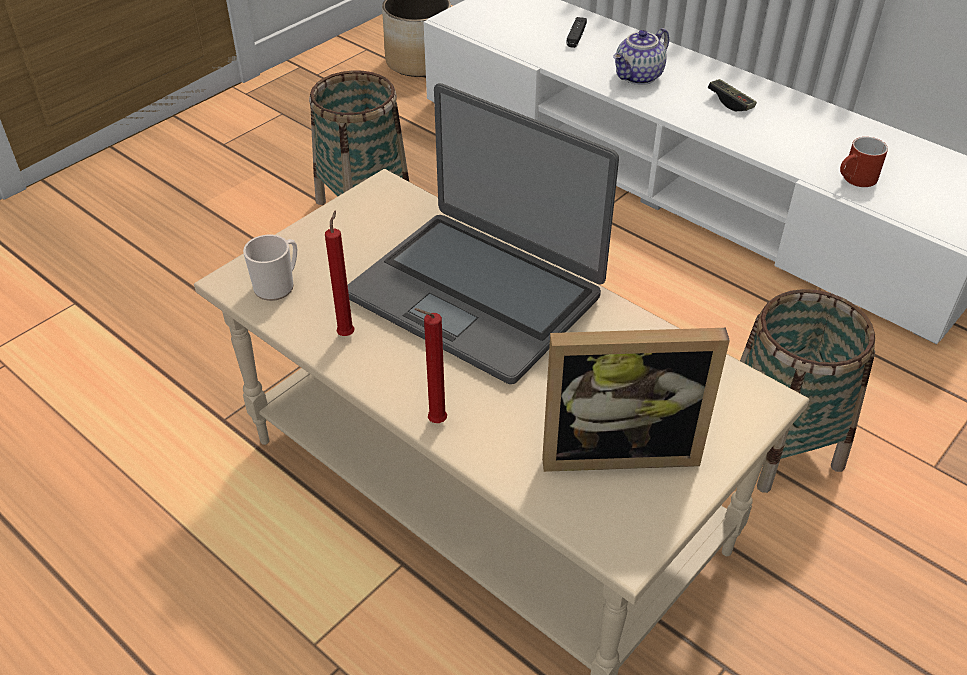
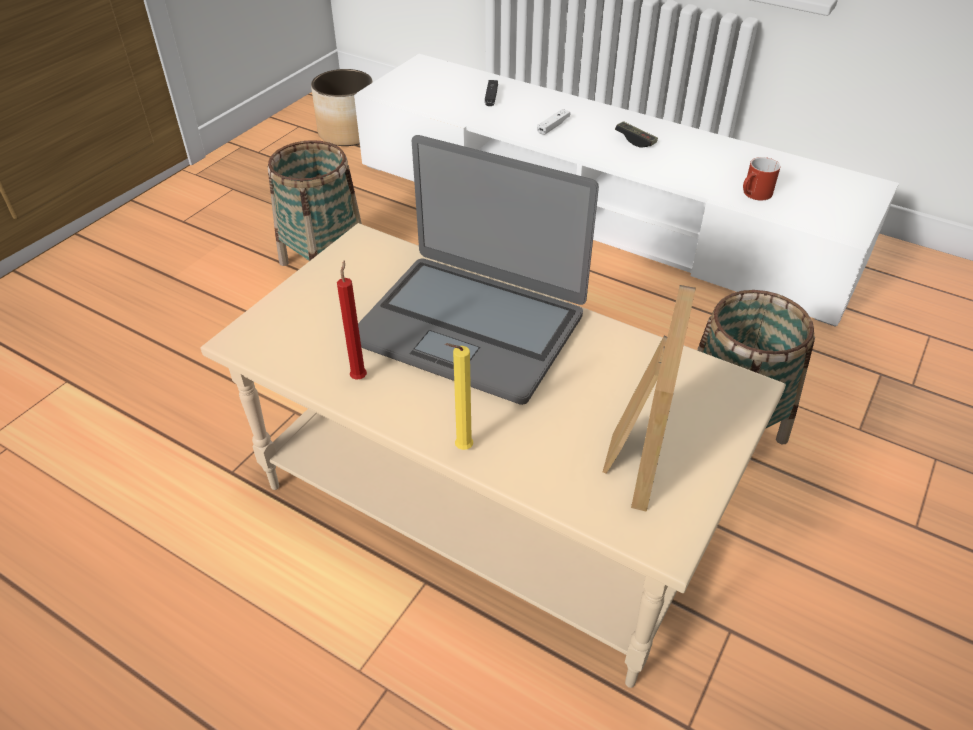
camera: 10 degrees left, 0 degrees up
mug [243,235,297,301] -> none
red candle [414,308,447,423] -> yellow candle [445,343,473,450]
picture frame [542,328,730,472] -> picture frame turned 60 degrees counterclockwise [603,285,696,512]
teapot [613,28,669,85] -> white game controller [537,109,570,135]

